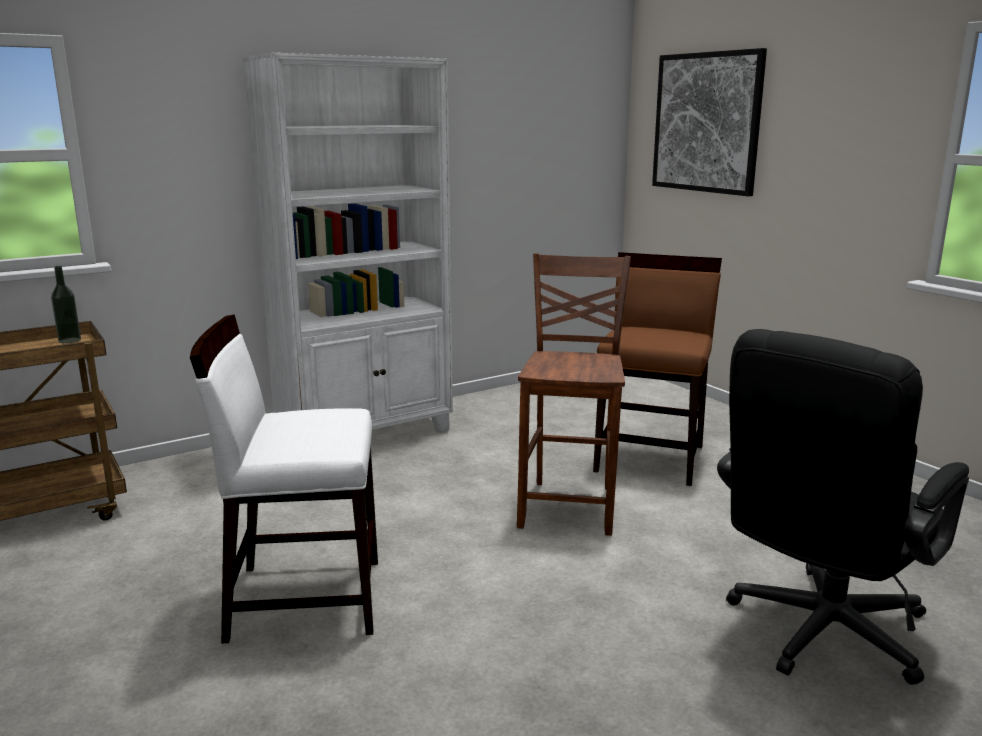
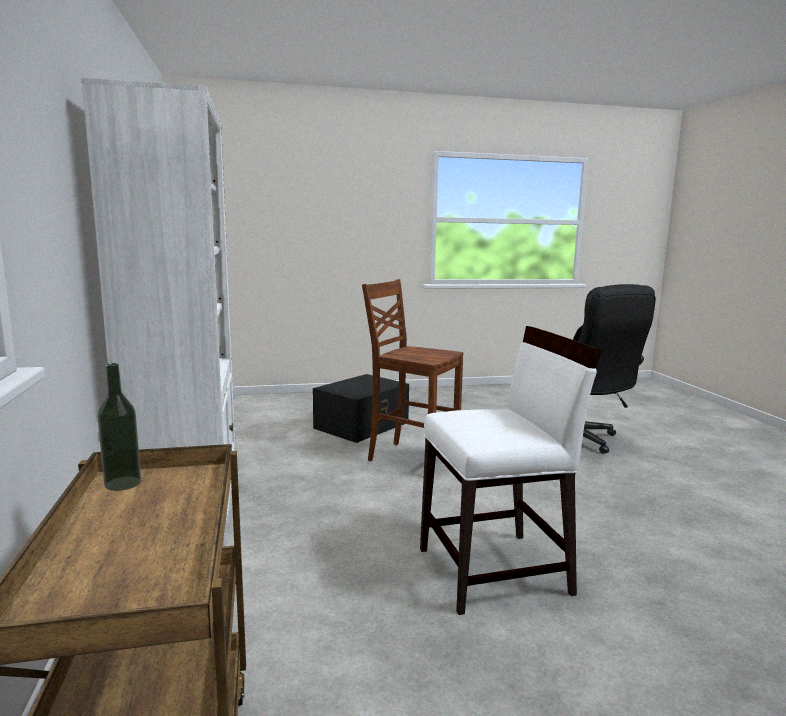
camera: 70 degrees left, 5 degrees down
white chair [190,315,378,644] -> white chair turned 120 degrees counterclockwise [420,326,601,615]
brown chair [593,252,722,486] -> black storage box [313,374,409,443]
picture [652,48,767,196] -> none

